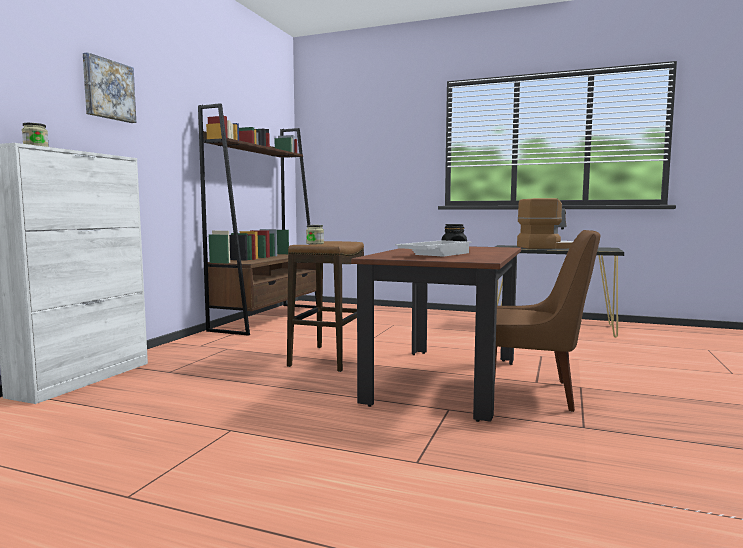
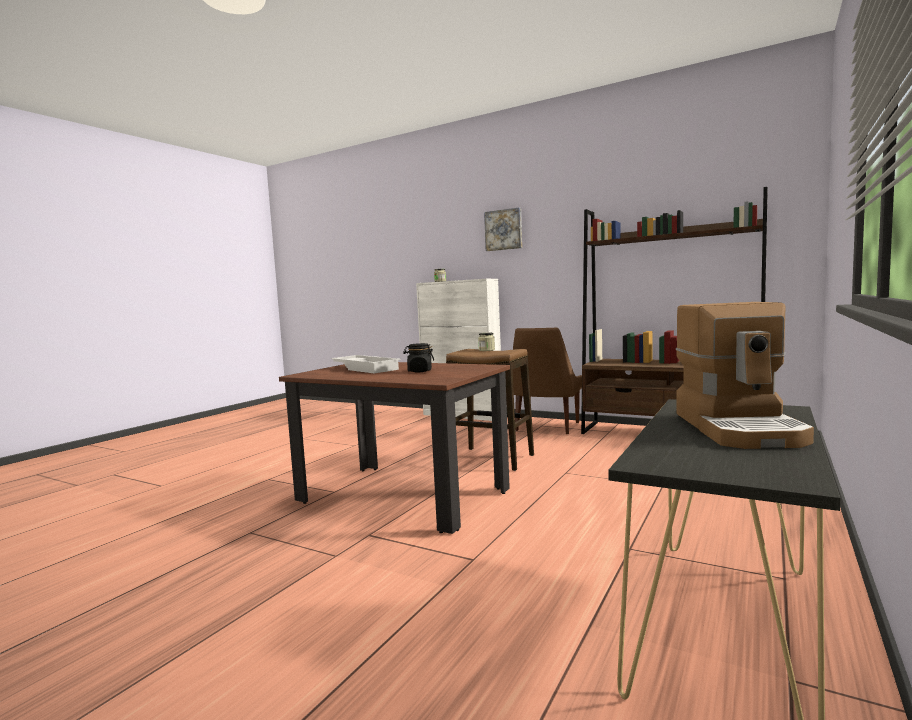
camera: 100 degrees right, 0 degrees up
brown chair [495,230,600,412] -> brown chair moved to [513,328,582,434]

